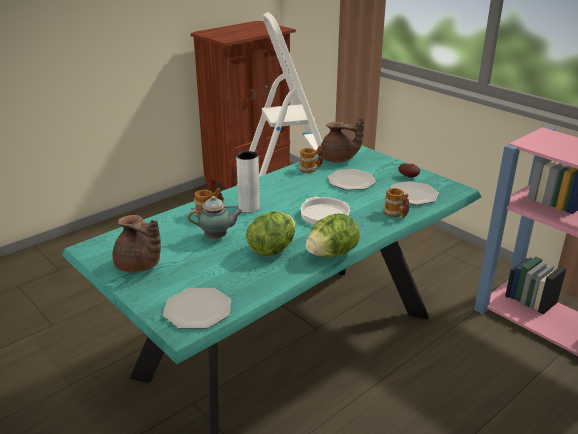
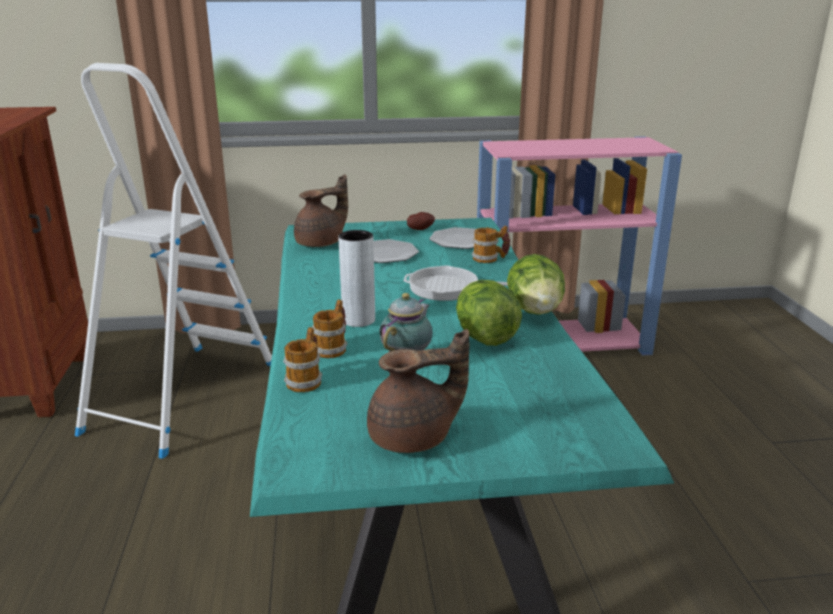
camera: 55 degrees left, 5 degrees down
plate [163,288,231,329] -> none
mug [299,146,324,173] -> mug moved to [283,327,322,392]

